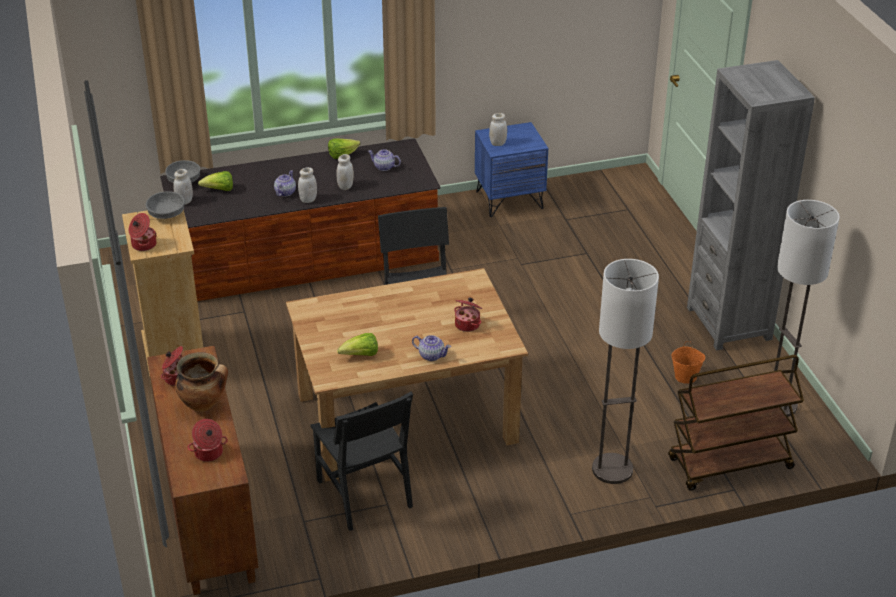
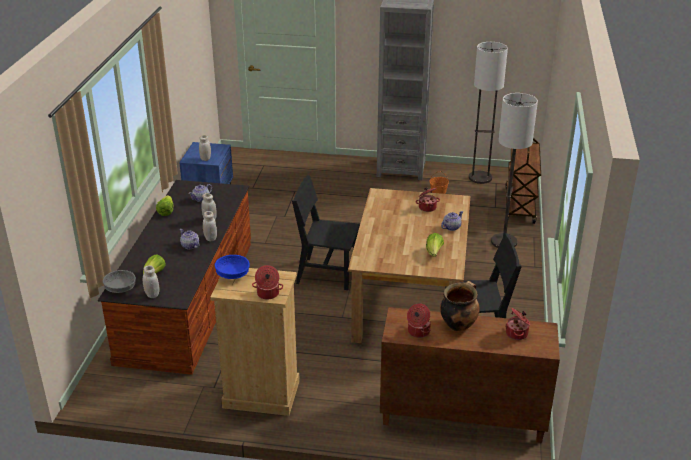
camera: 65 degrees left, 5 degrees down
grey bowl [146,191,185,219] -> blue bowl [215,255,250,279]

